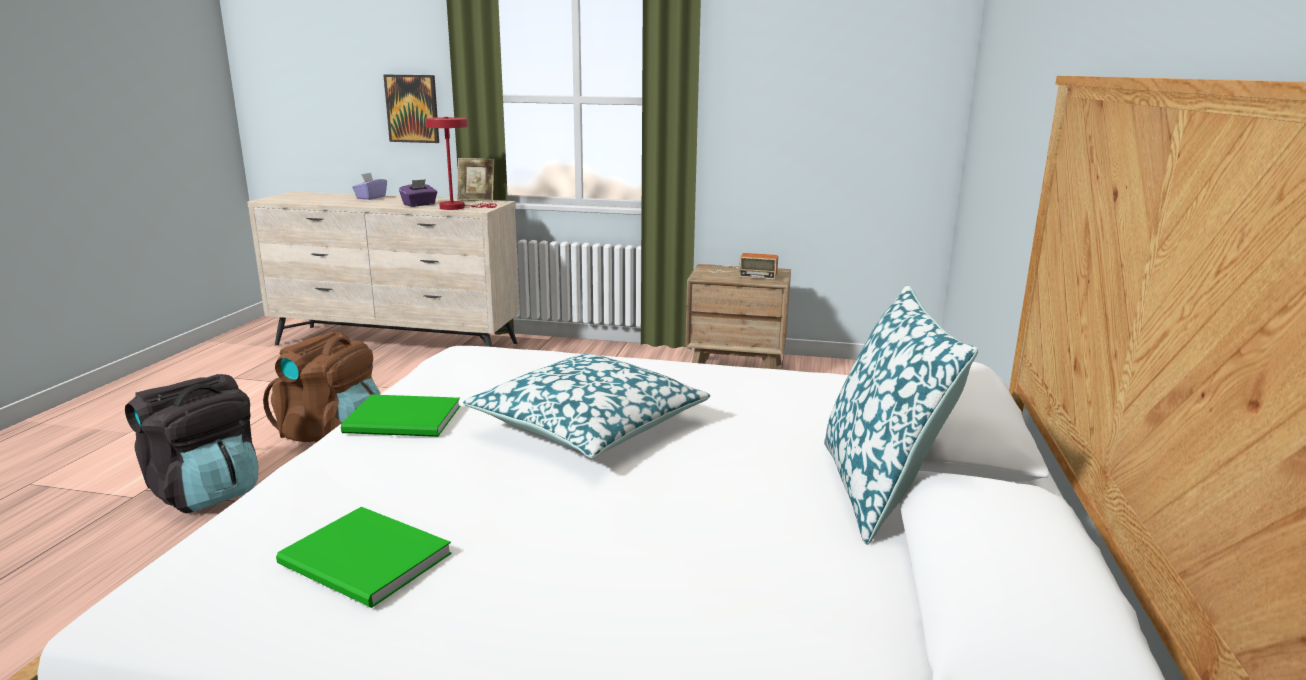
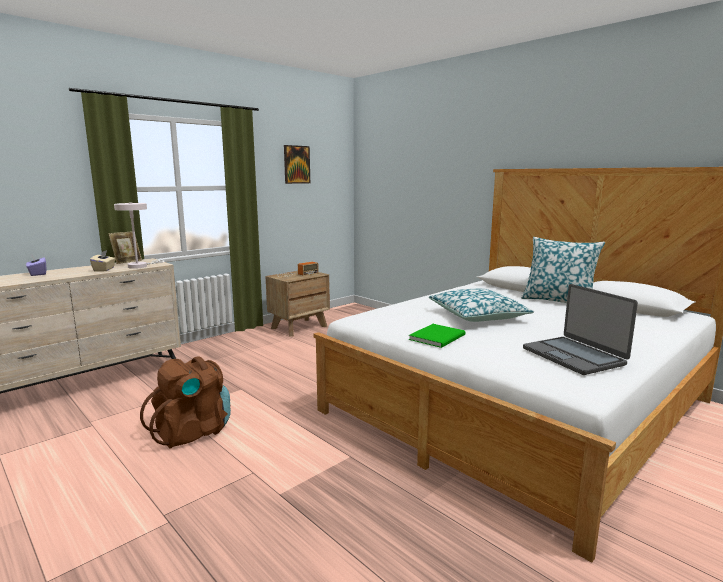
camera: 55 degrees left, 5 degrees down
black backpack [125,374,258,513] -> none
green book [276,507,452,608] -> laptop [523,284,638,375]
picture [383,75,439,143] -> picture moved to [284,145,310,184]
purple tissue box [399,179,437,207] -> beige tissue box [90,250,115,272]
red table lamp [425,117,497,210] -> white table lamp [114,202,164,269]

